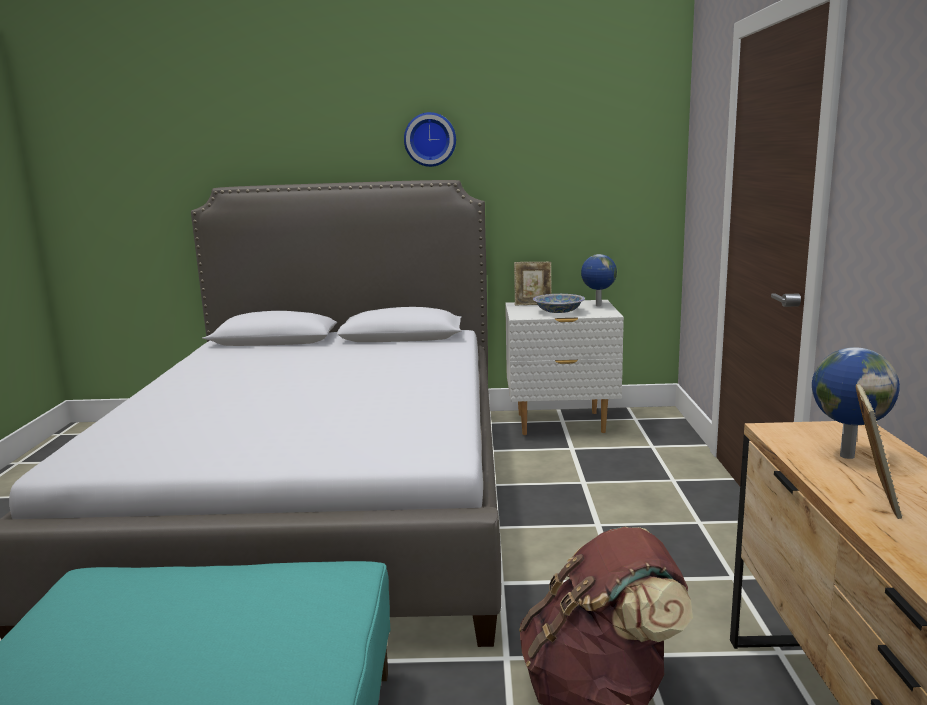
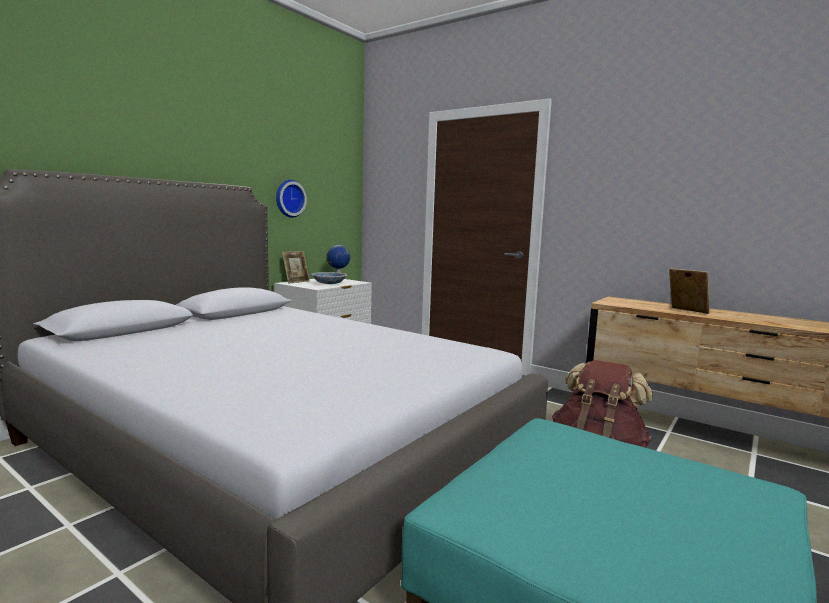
camera: 55 degrees left, 5 degrees down
wall clock [404,112,456,167] -> wall clock moved to [276,180,307,218]
globe [812,347,900,459] -> none

